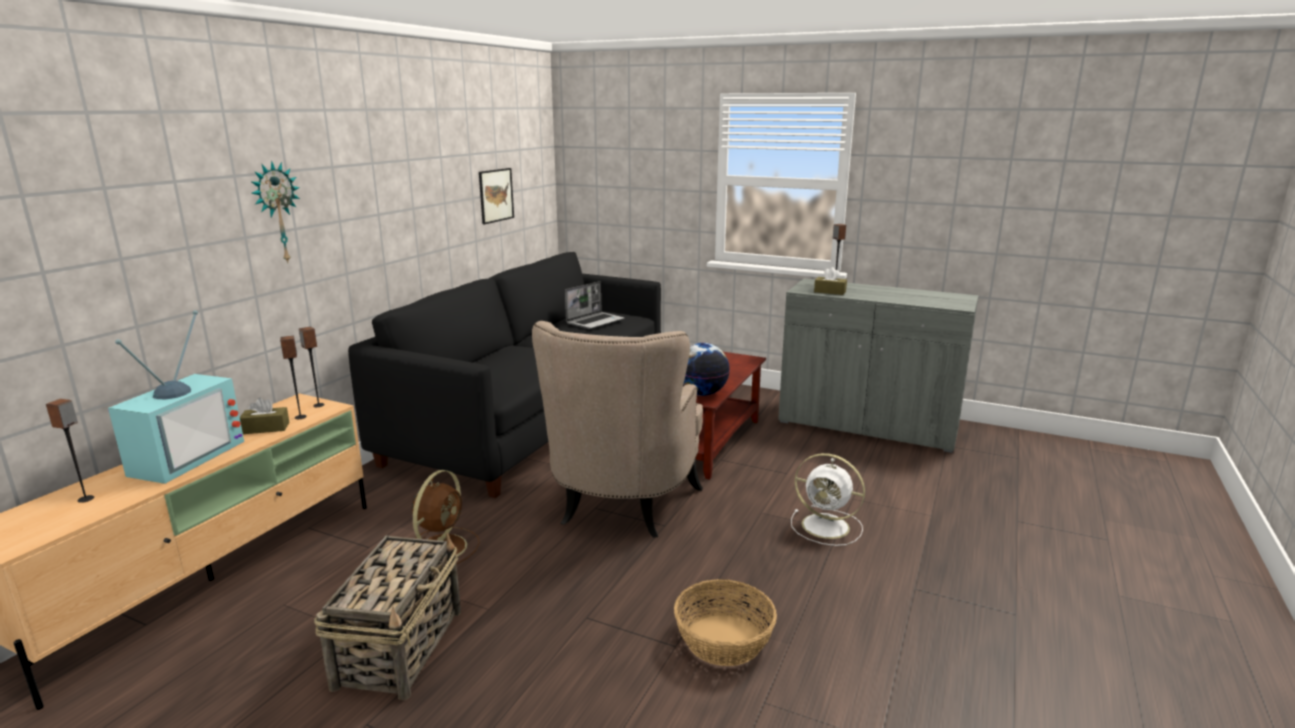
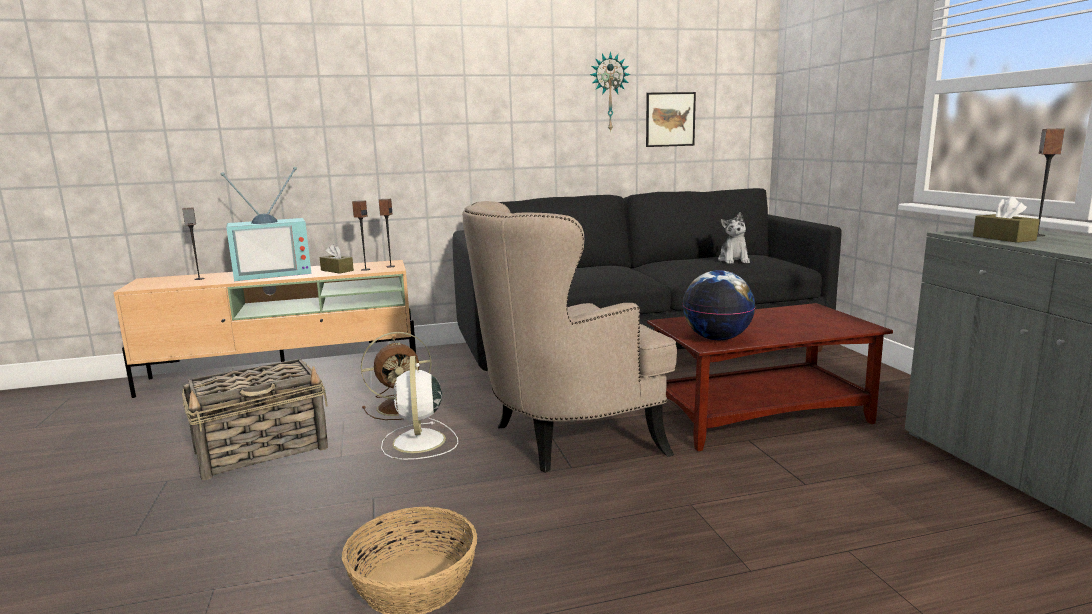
camera: 50 degrees right, 5 degrees down
wall clock [251,161,300,263] -> wall clock moved to [590,52,630,132]
laptop [565,281,624,329] -> plush toy [718,212,750,264]
white fan [791,453,865,546] -> white fan moved to [381,356,458,460]

